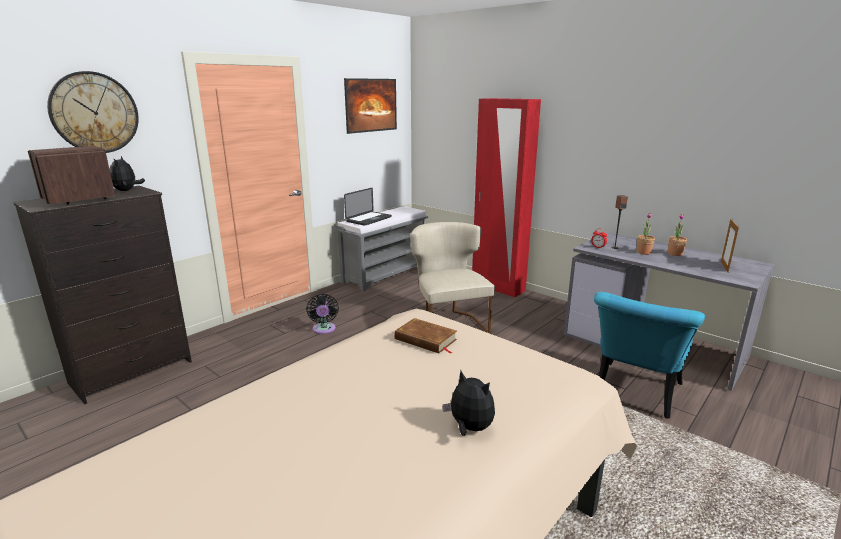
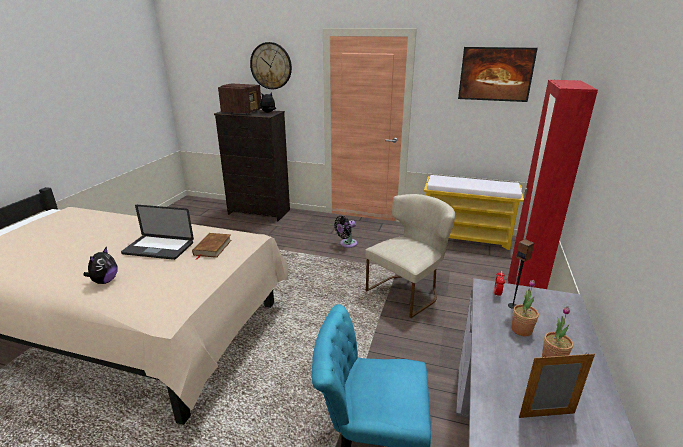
camera: 65 degrees right, 5 degrees up
grey bench [334,206,428,292] -> yellow bench [424,175,524,250]
laptop [344,188,392,226] -> laptop moved to [121,205,194,260]

